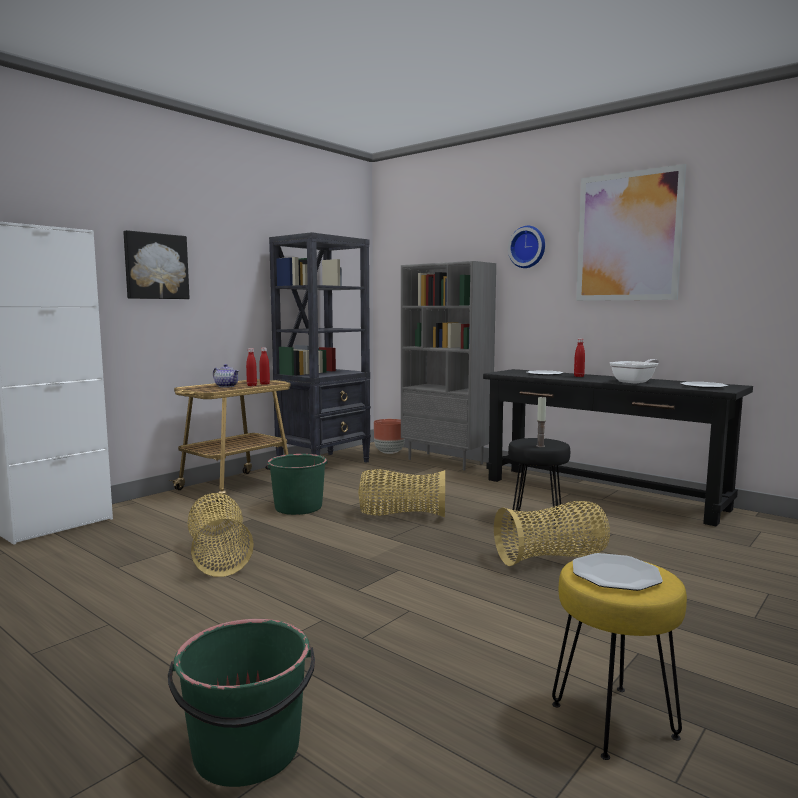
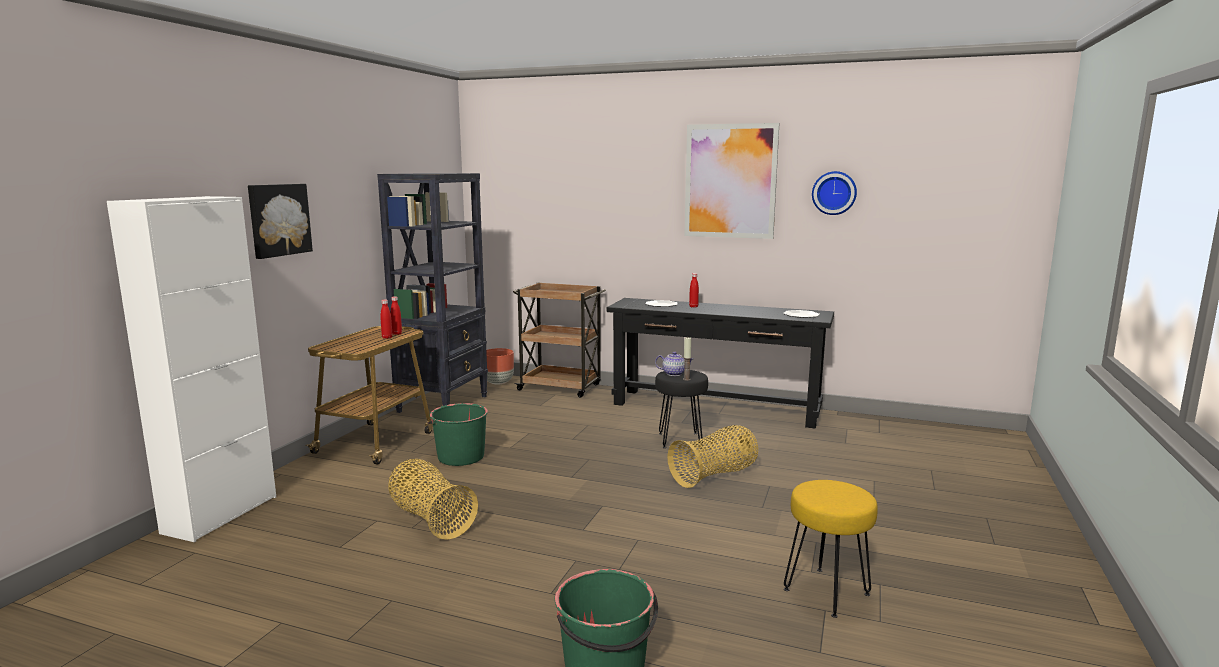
camera: 20 degrees left, 5 degrees up
teapot [213,364,239,387] -> teapot moved to [655,352,694,376]
basket [358,469,445,518] -> none
grey bookcase [401,261,496,470] -> brown cart [513,282,606,398]
wall clock [508,226,545,268] -> wall clock moved to [812,171,857,215]
plate [573,553,663,591] -> none
frying pan [610,359,659,384] -> none

